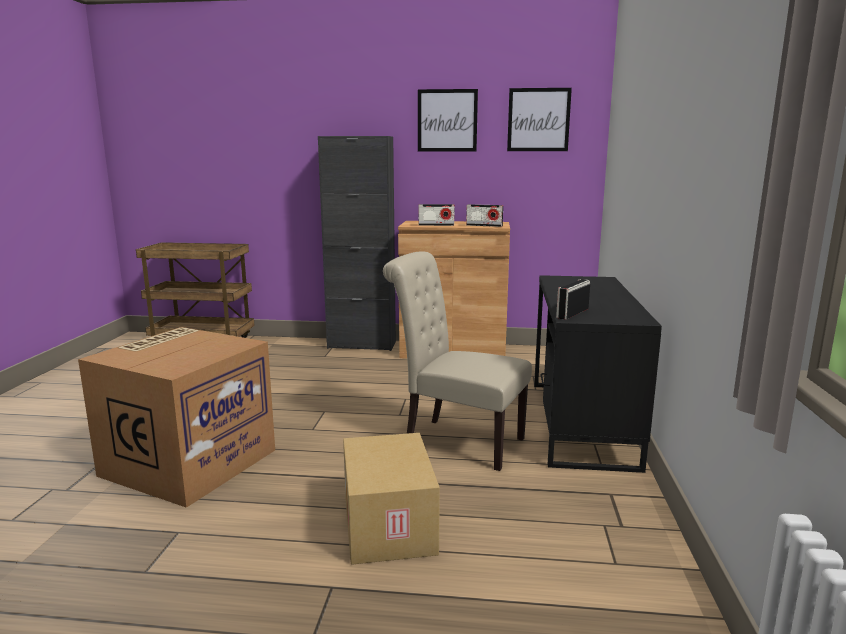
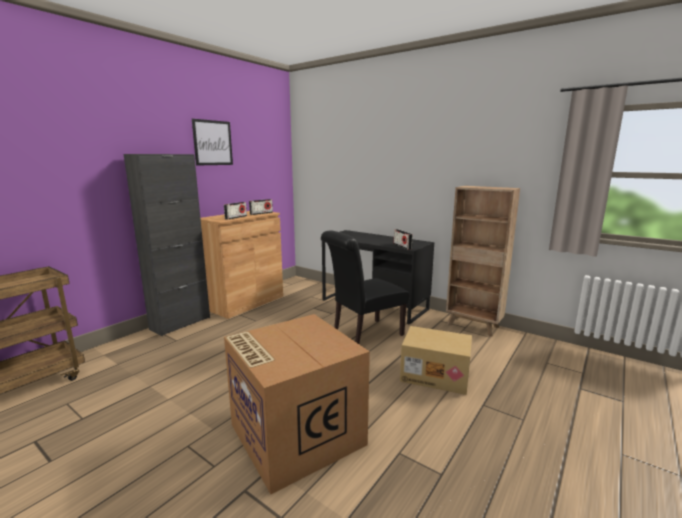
camera: 60 degrees left, 0 degrees up
beige chair [383,252,532,471] -> black chair [321,231,409,344]
picture [507,88,572,151] -> none
none -> brown bookcase [446,186,520,337]

